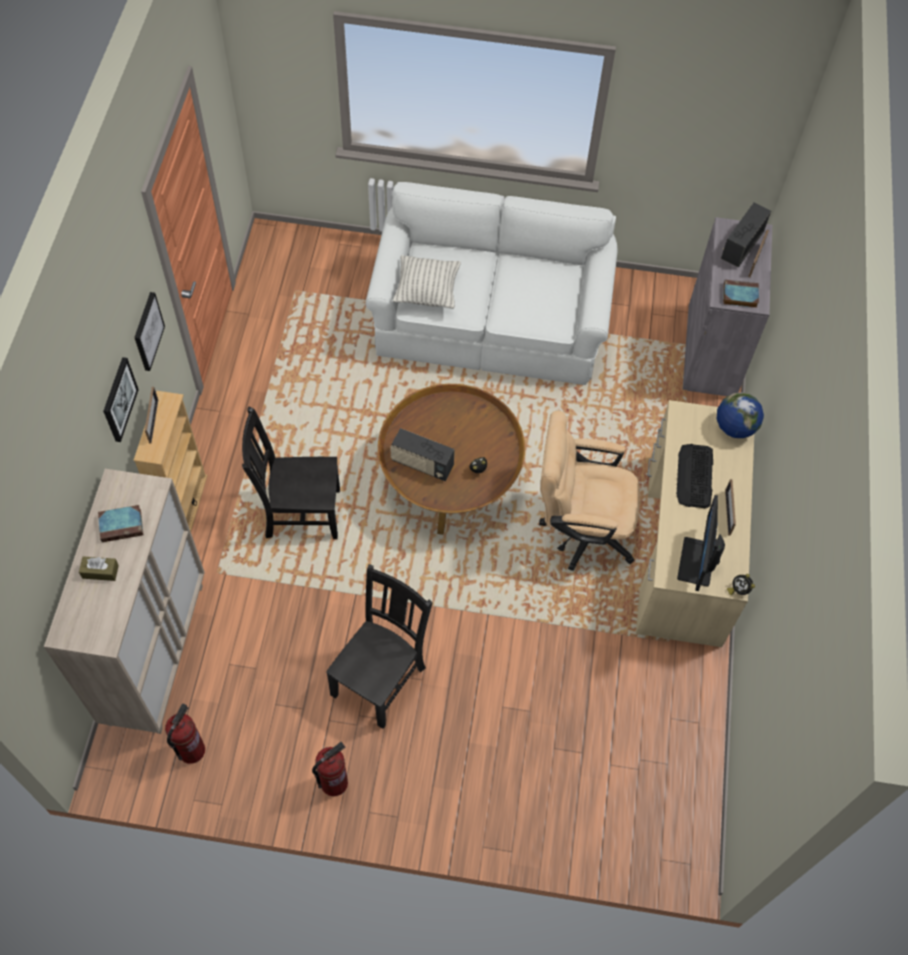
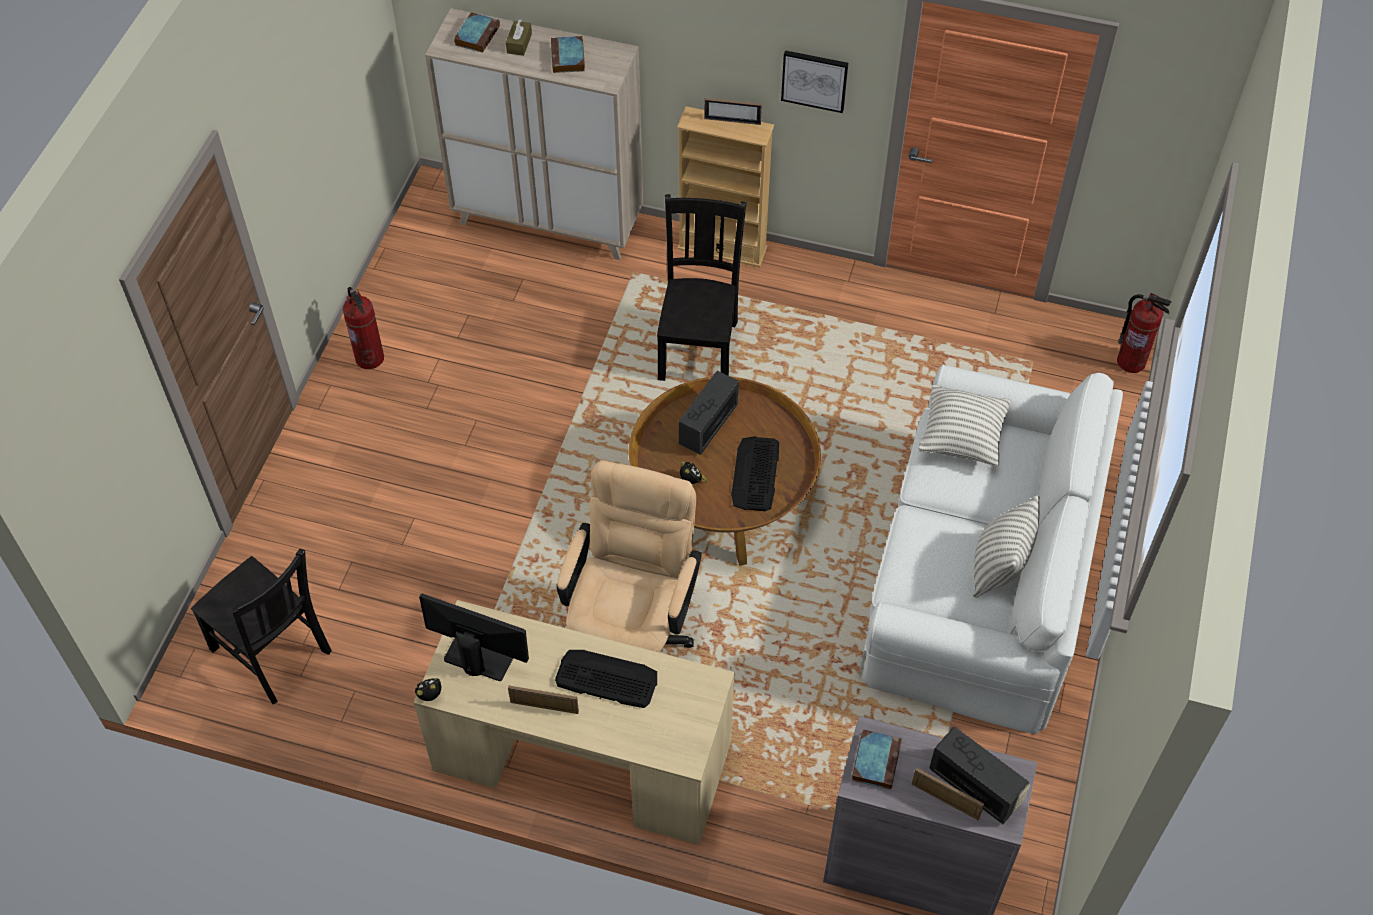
camera: 100 degrees right, 5 degrees down
picture [103,357,139,442] -> none
fire extinguisher [165,703,205,764] -> fire extinguisher moved to [1117,293,1172,373]
black chair [326,564,432,729] -> black chair moved to [191,549,332,704]
globe [717,392,764,438] -> none
none -> book [454,12,500,53]
none -> keyboard [731,436,779,511]
none -> pillow [973,495,1040,598]

